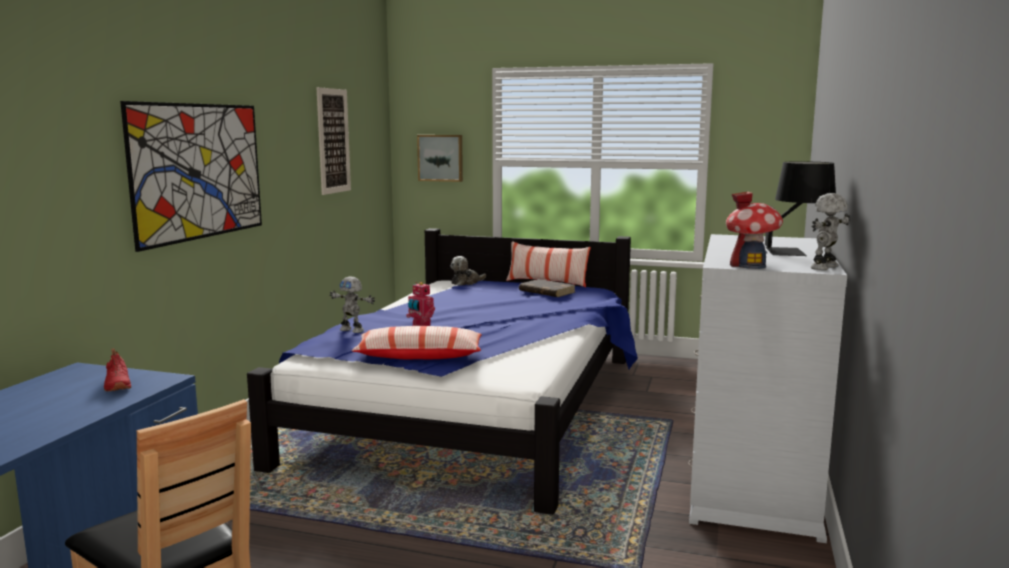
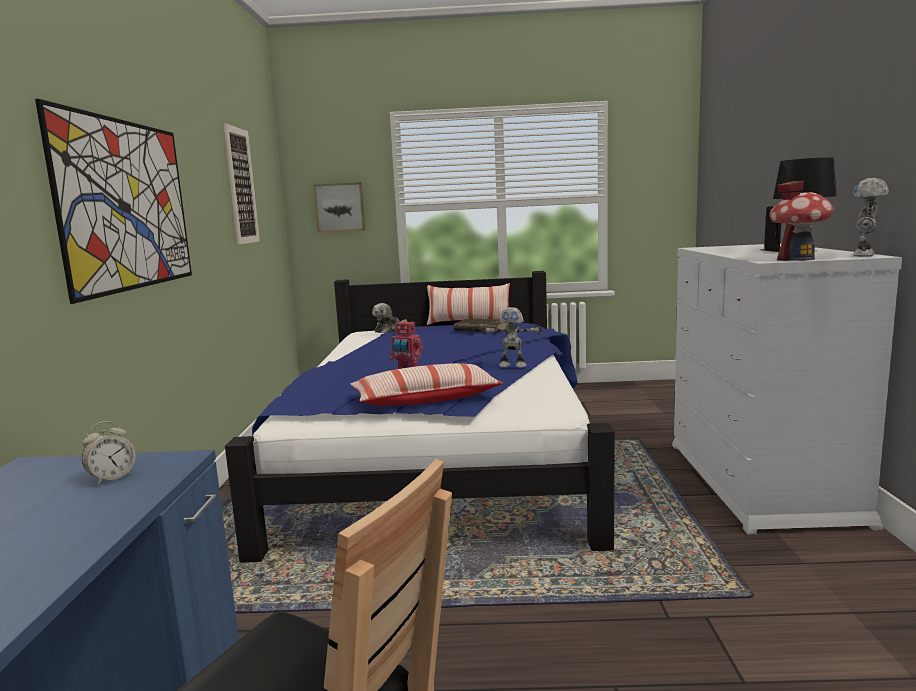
camera: 15 degrees left, 0 degrees up
red shoe [104,348,131,392] -> alarm clock [82,421,136,485]
toy robot [330,276,375,333] -> toy robot moved to [482,307,543,368]

